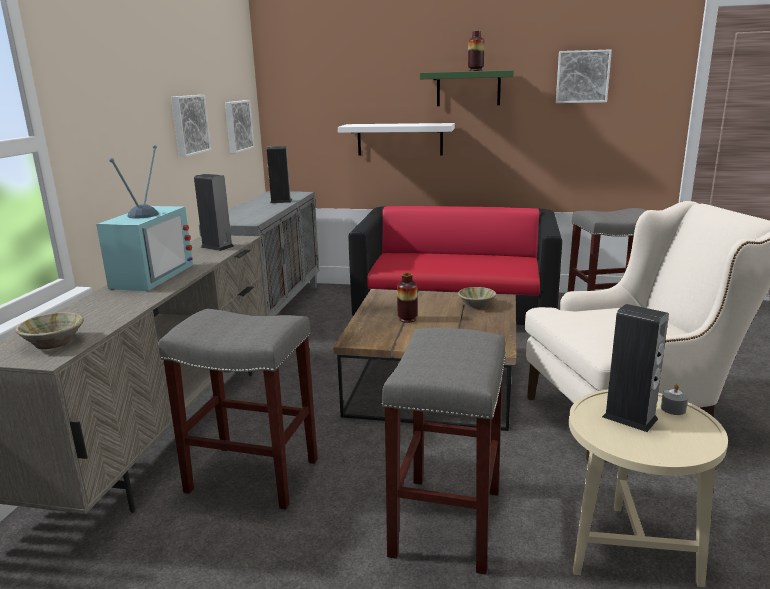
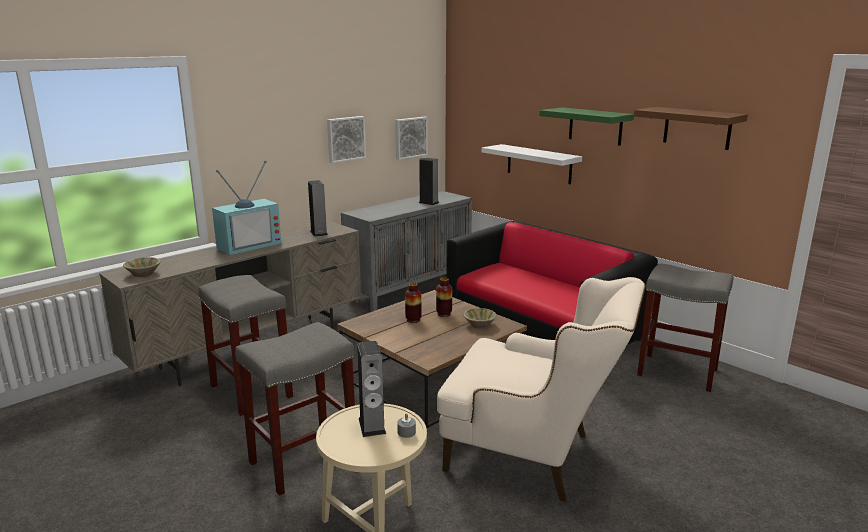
camera: 35 degrees right, 0 degrees up
vase [468,31,484,71] -> vase moved to [436,278,452,317]
picture [556,49,612,103] -> brown shelf [634,107,748,150]

